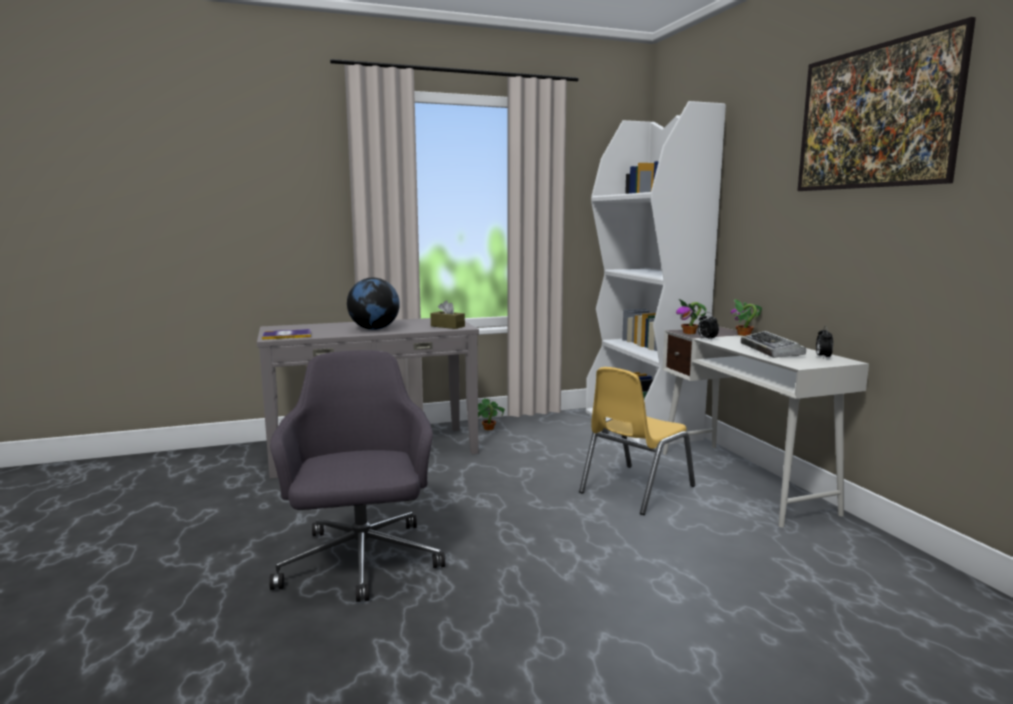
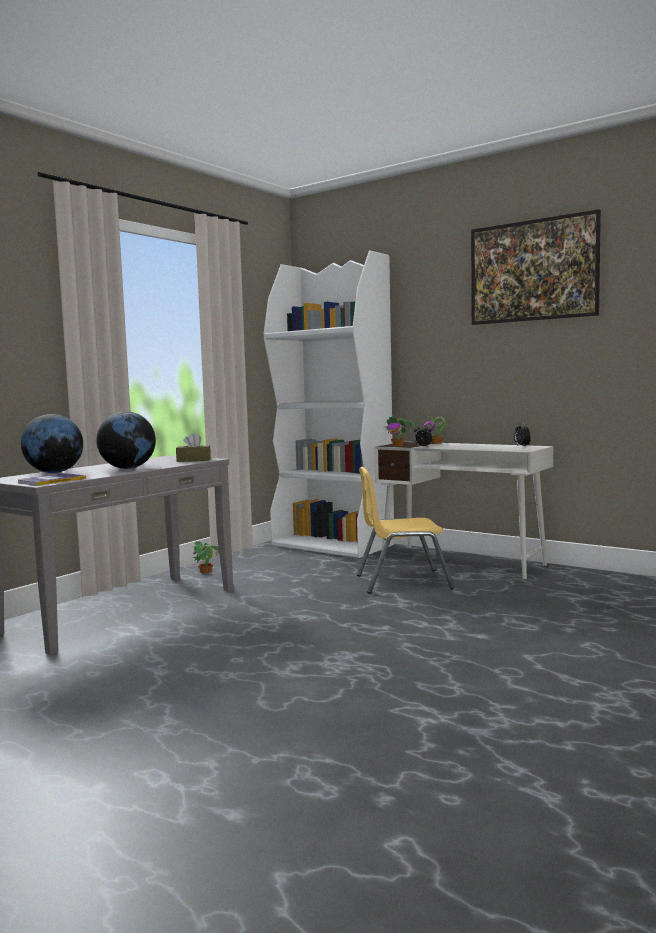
camera: 35 degrees left, 5 degrees down
grey office chair [269,351,445,602] -> none
yellow chair [579,367,695,515] -> yellow chair turned 75 degrees clockwise [357,467,455,594]
keyboard [741,331,806,358] -> none
none -> globe [21,414,83,473]

